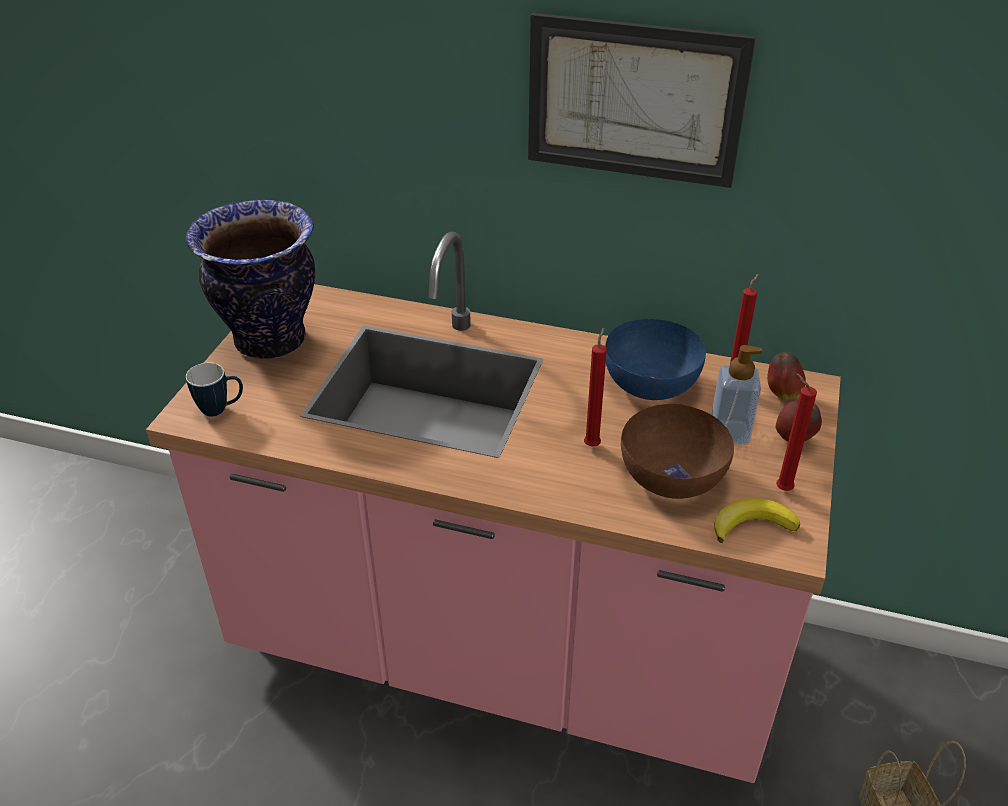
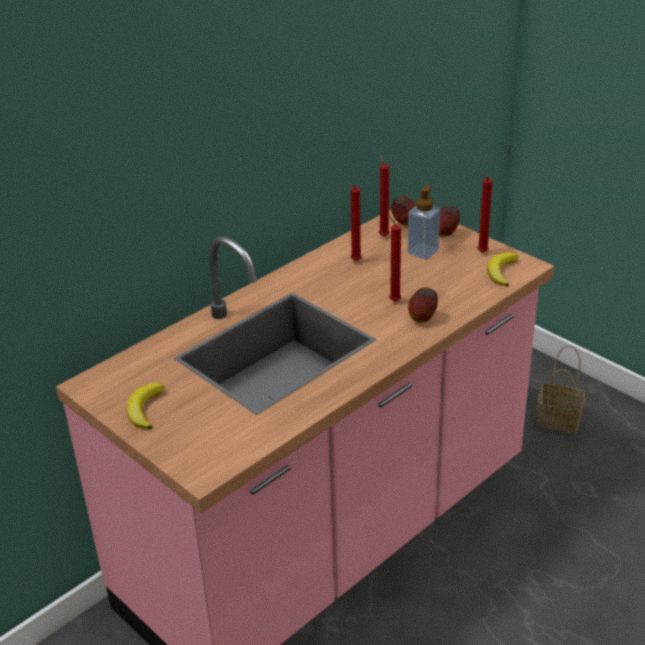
camera: 60 degrees left, 5 degrees down
vase [186,200,315,359] -> banana [126,383,165,429]
mug [186,362,243,416] -> none
picture [528,13,756,188] -> none
blue bowl [605,319,706,400] -> red candle [346,182,362,261]
brown bowl [621,404,734,499] -> none
none -> apple [408,287,438,323]

